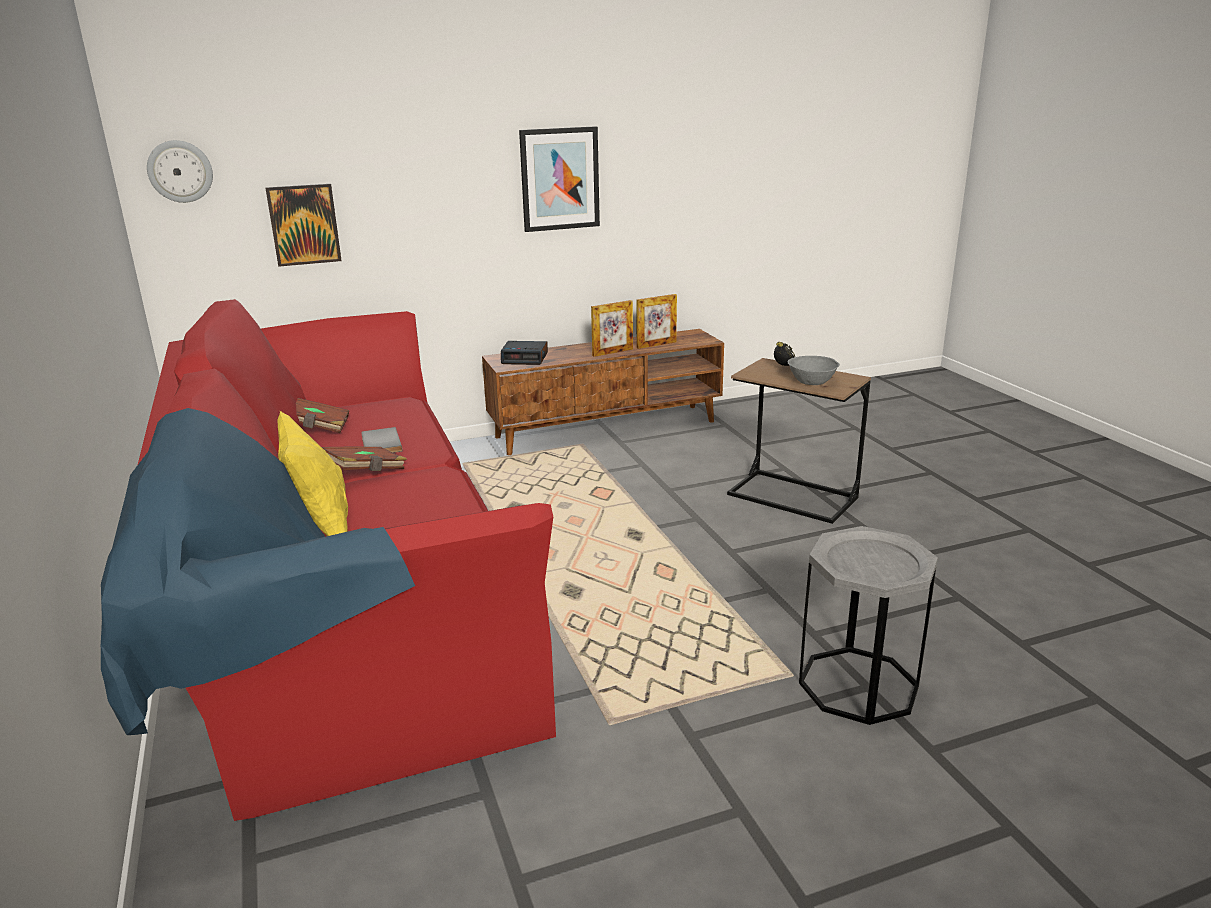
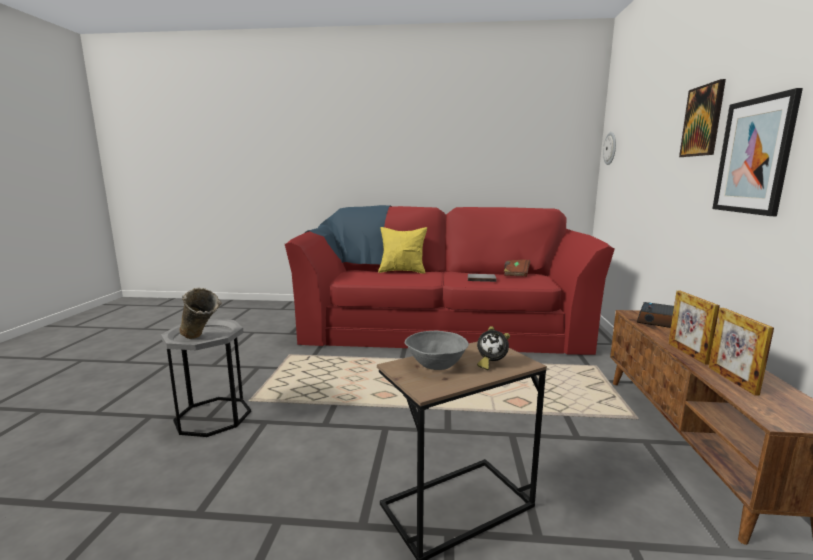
camera: 115 degrees right, 10 degrees down
picture [266,184,342,267] -> picture moved to [679,79,726,157]
brown book [322,446,407,471] -> none
none -> beige vase [179,288,222,339]

